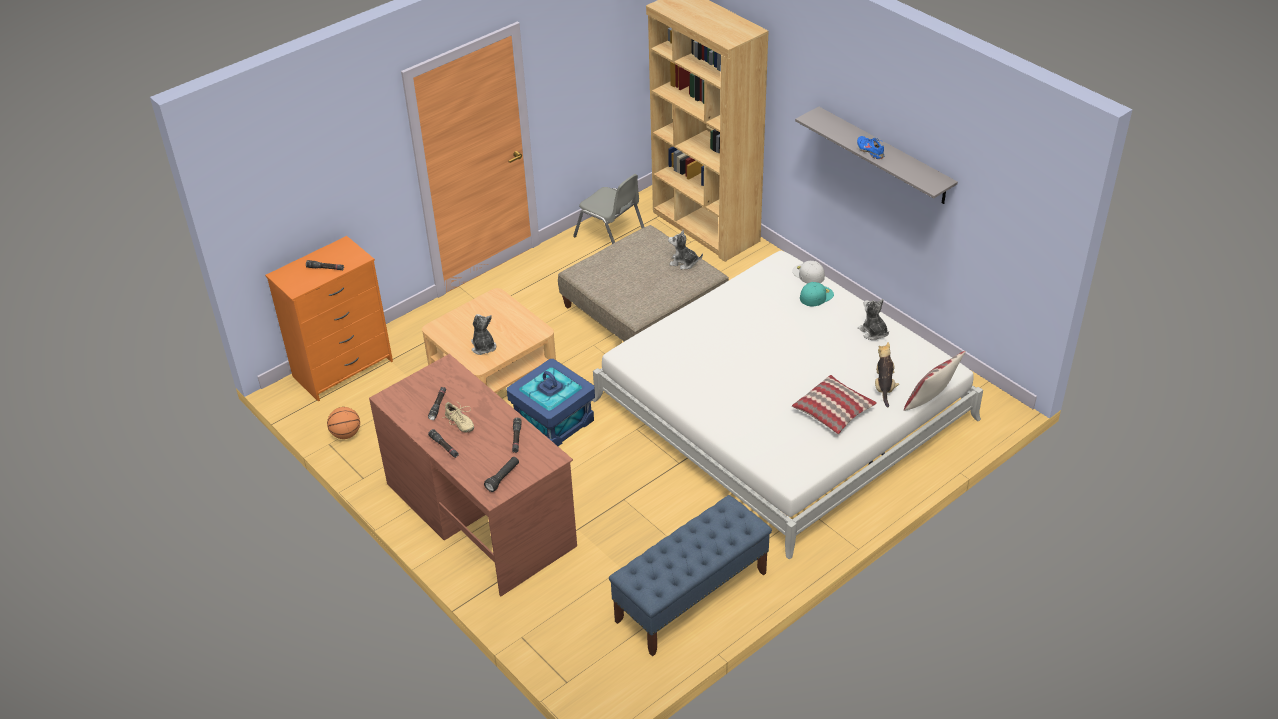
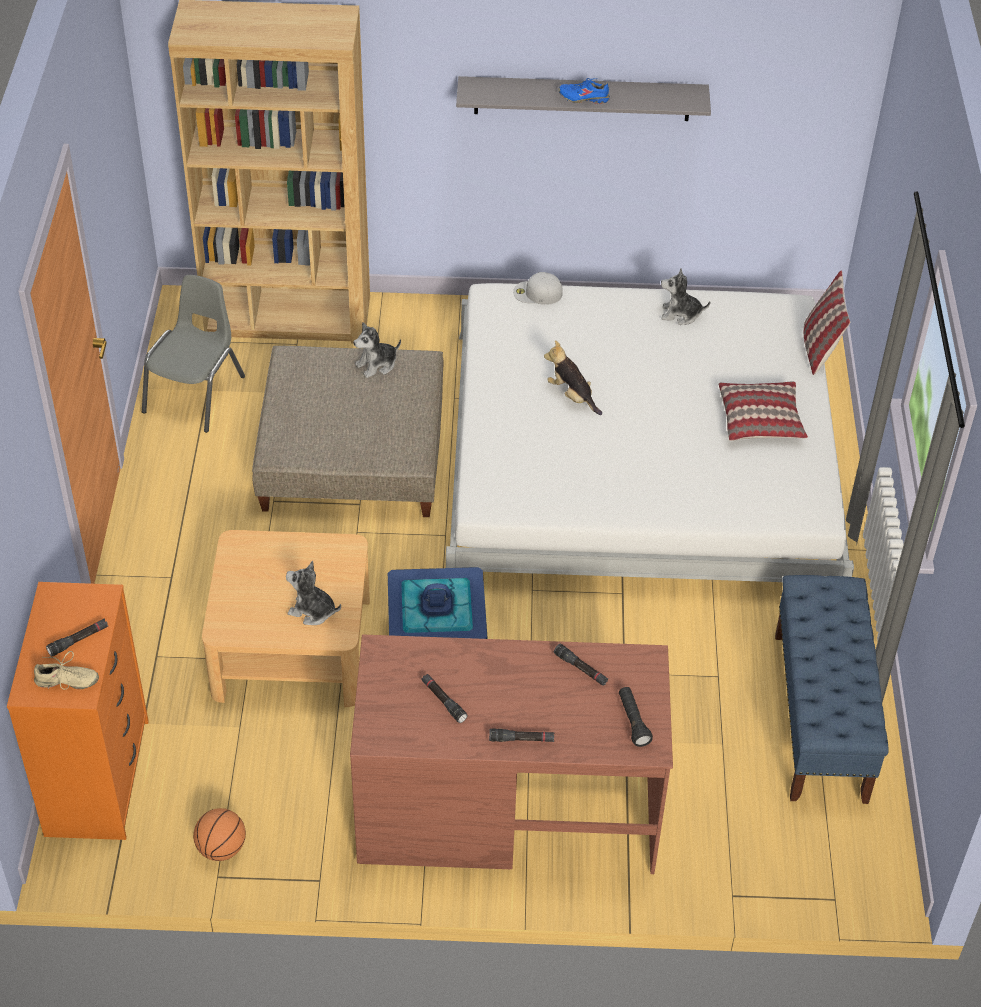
camera: 50 degrees left, 5 degrees up
beige shoe [443,402,474,432] -> beige shoe moved to [34,651,99,690]
grey chair [573,174,644,244] -> grey chair turned 60 degrees counterclockwise [142,275,245,433]
turquoise cap [800,282,834,306] -> none
plush toy [875,342,899,407] -> plush toy moved to [544,340,602,415]

